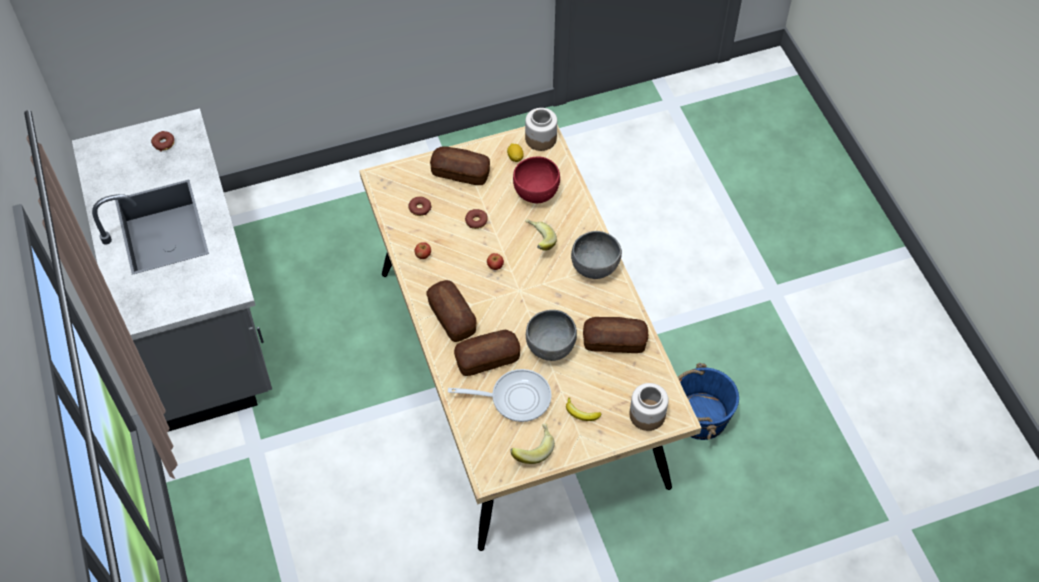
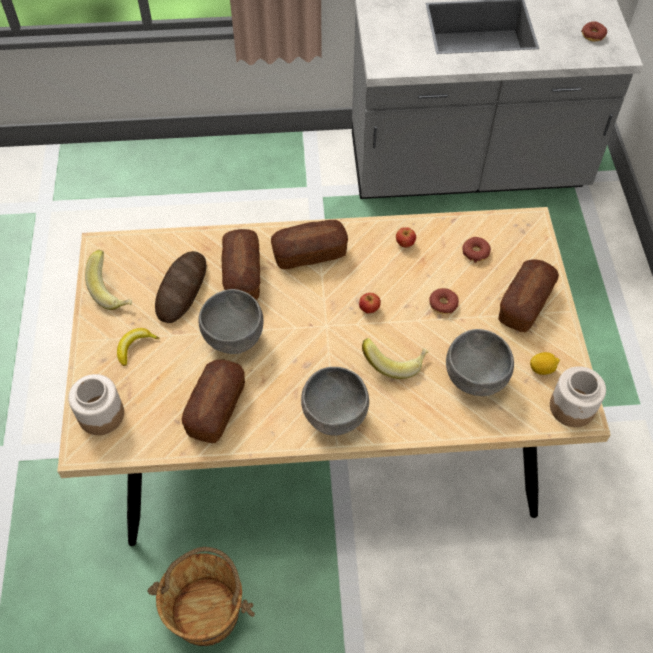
camera: 105 degrees right, 0 degrees up
frying pan [448,369,552,422] -> bread [155,251,207,323]
red bowl [513,157,560,203] -> grey bowl [446,329,514,396]
blue bucket [678,363,739,440] -> brown bucket [147,547,255,646]

